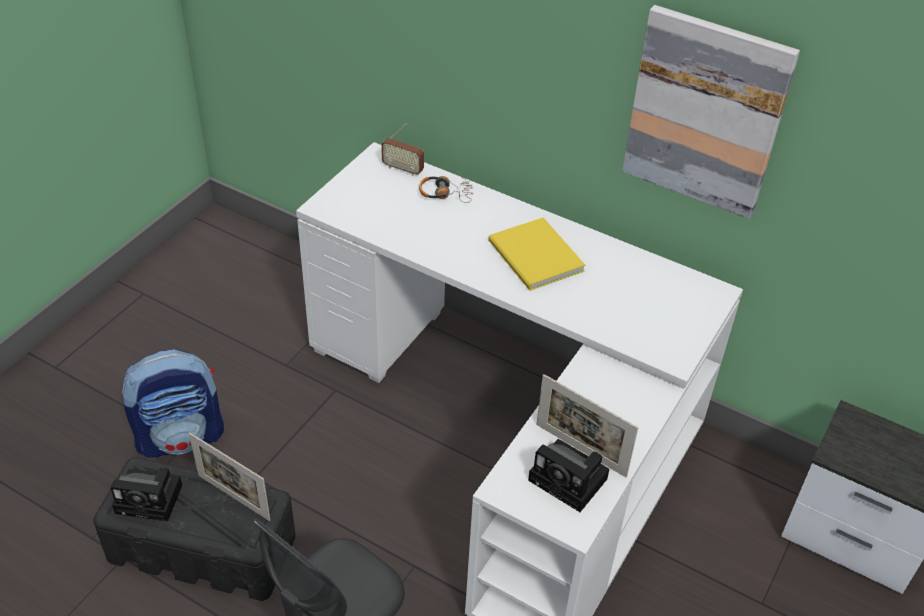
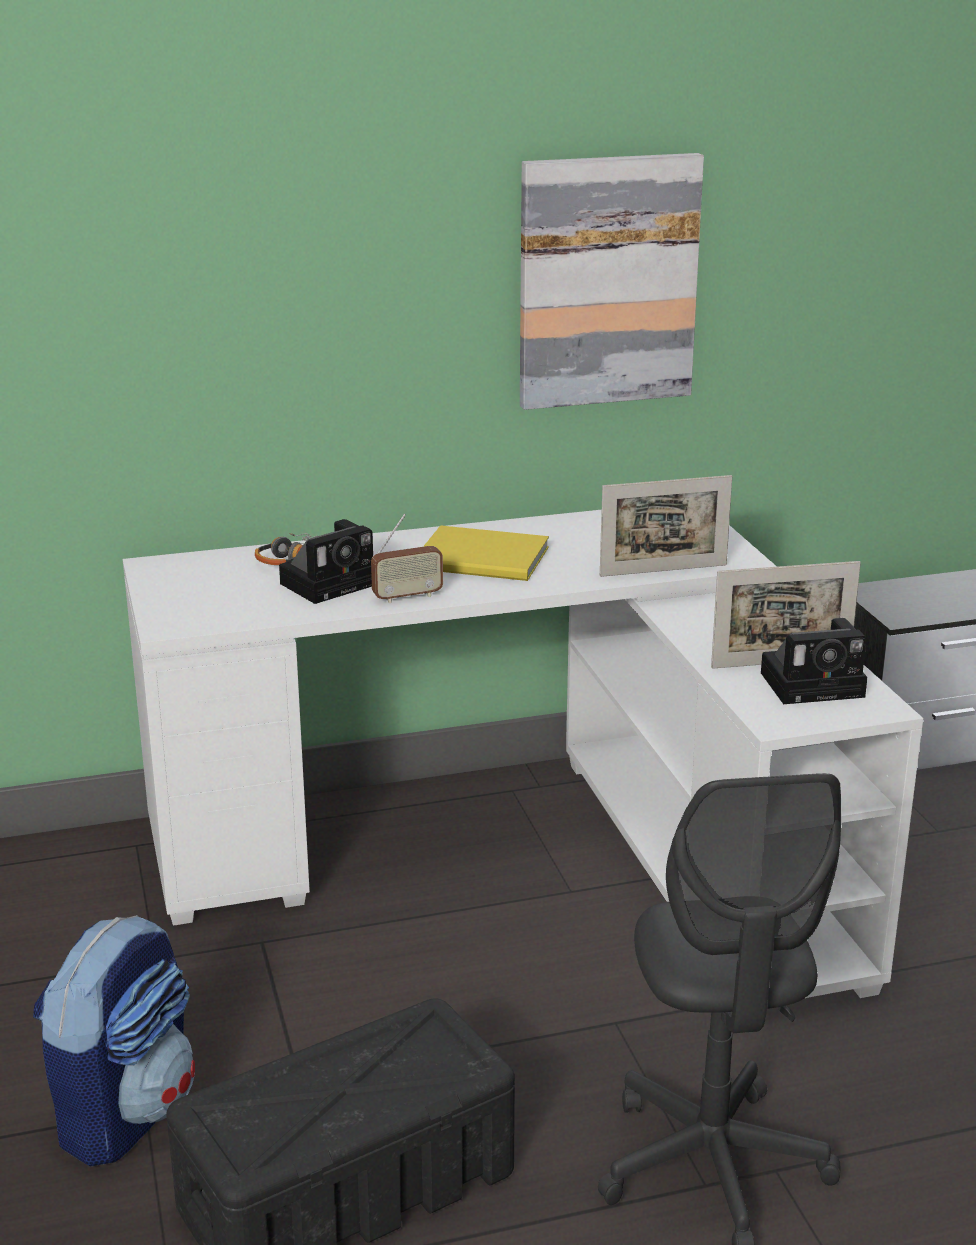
camera: 45 degrees left, 20 degrees down
camera [110,467,182,521] -> camera moved to [279,519,373,604]
picture frame [189,433,270,521] -> picture frame moved to [600,475,732,577]
radio [381,124,424,176] -> radio moved to [371,514,443,603]

